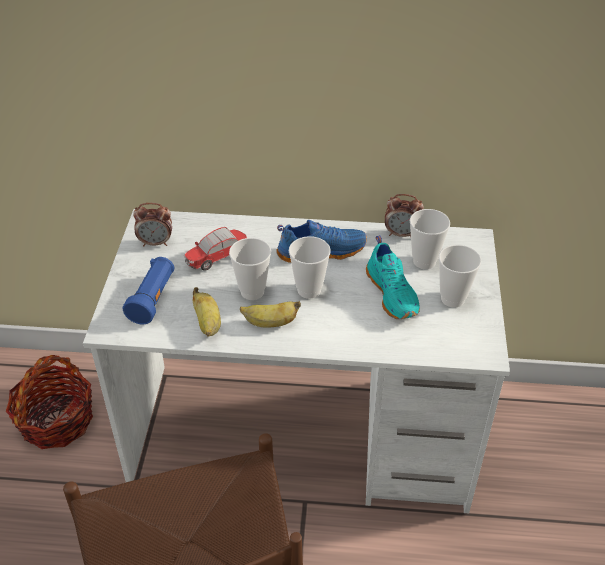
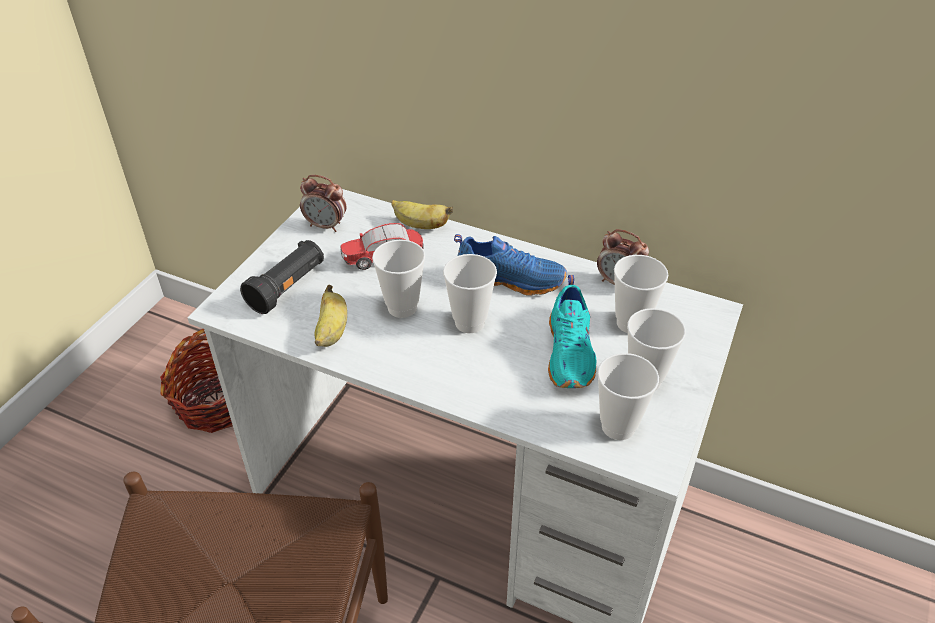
camera: 20 degrees right, 0 degrees up
blue flashlight [123,257,174,325] -> black flashlight [240,240,324,314]
banana [240,301,301,328] -> banana moved to [391,200,453,229]
none -> cup [597,353,659,440]

